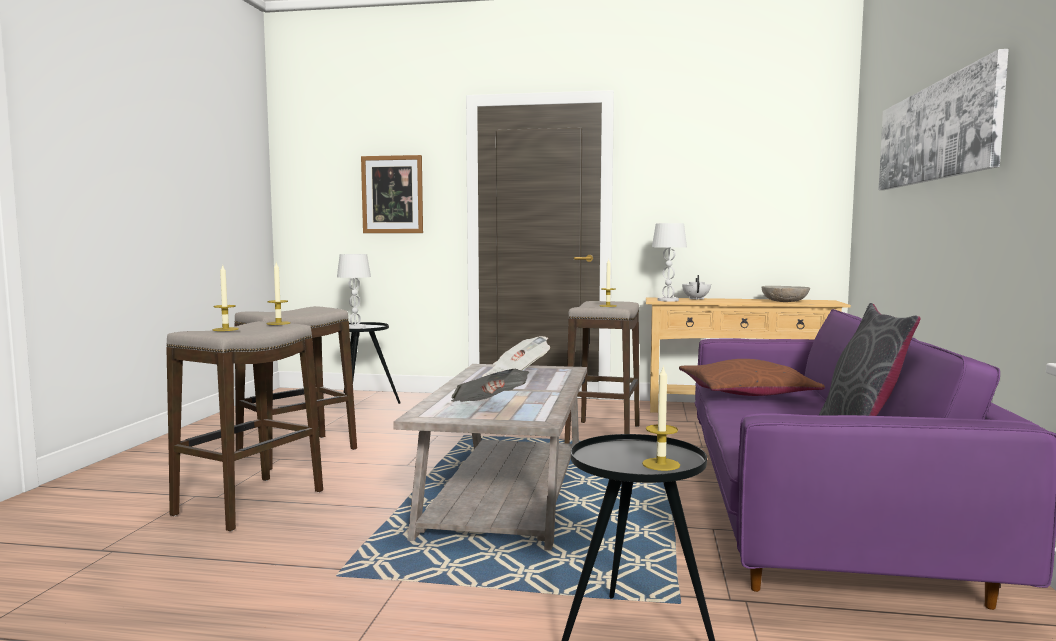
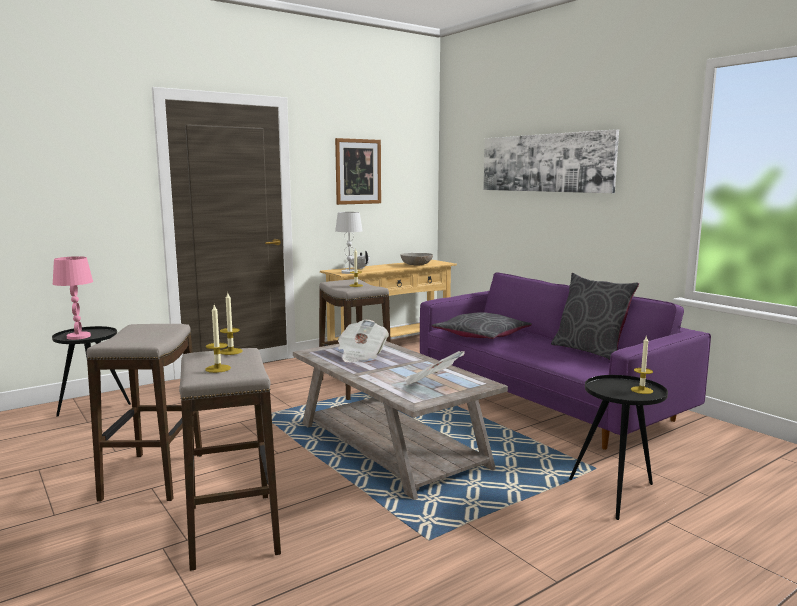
camera: 45 degrees left, 5 degrees up
white table lamp [337,254,371,329] -> pink table lamp [53,256,93,340]
picture [361,155,423,233] -> picture moved to [335,138,381,205]
brown pillow [679,359,825,396] -> grey pillow [432,312,532,339]

